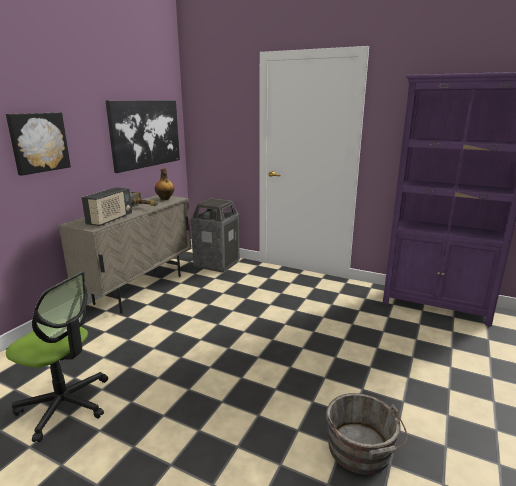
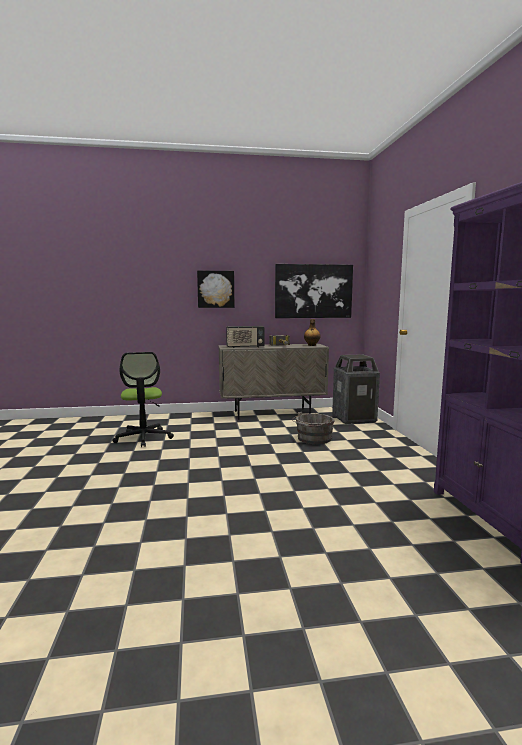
camera: 55 degrees right, 10 degrees down
grey bucket [326,393,407,475] -> grey bucket moved to [292,412,334,444]

